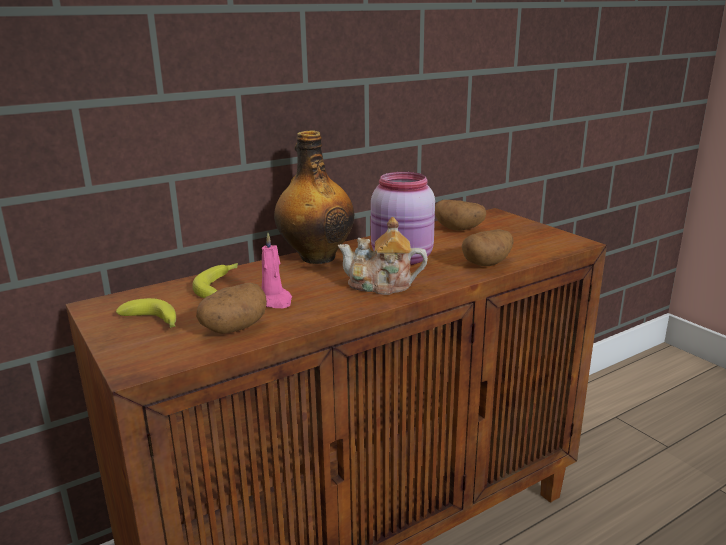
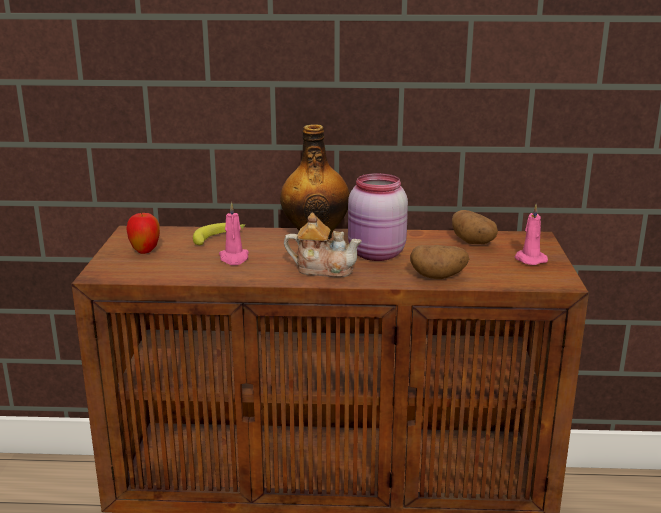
camera: 35 degrees right, 0 degrees up
banana [116,298,176,328] -> apple [126,211,160,254]
potato [196,283,267,334] -> none
teapot [338,217,428,295] -> teapot turned 150 degrees clockwise [284,212,362,277]
none -> pink candle [514,204,548,265]

